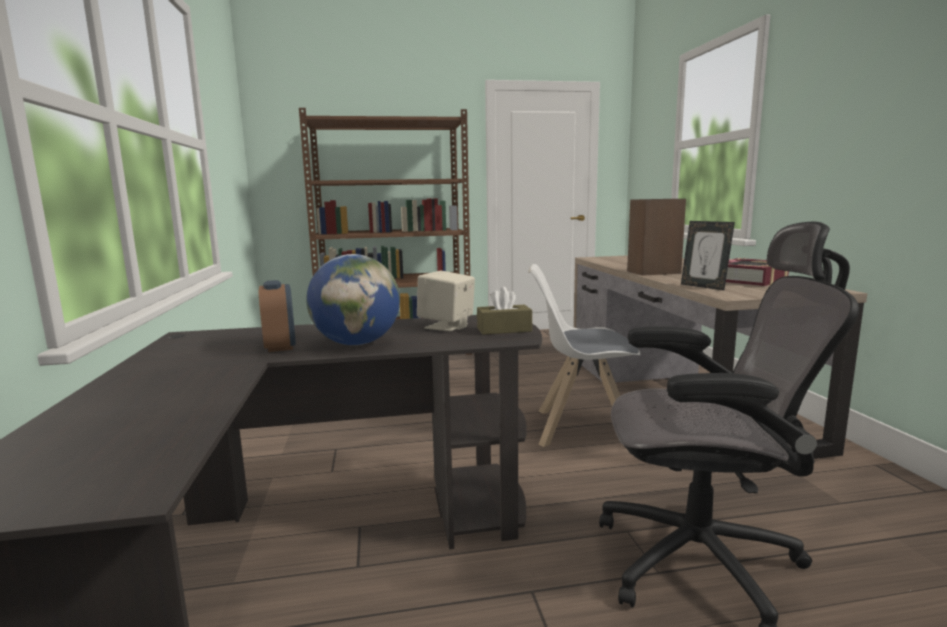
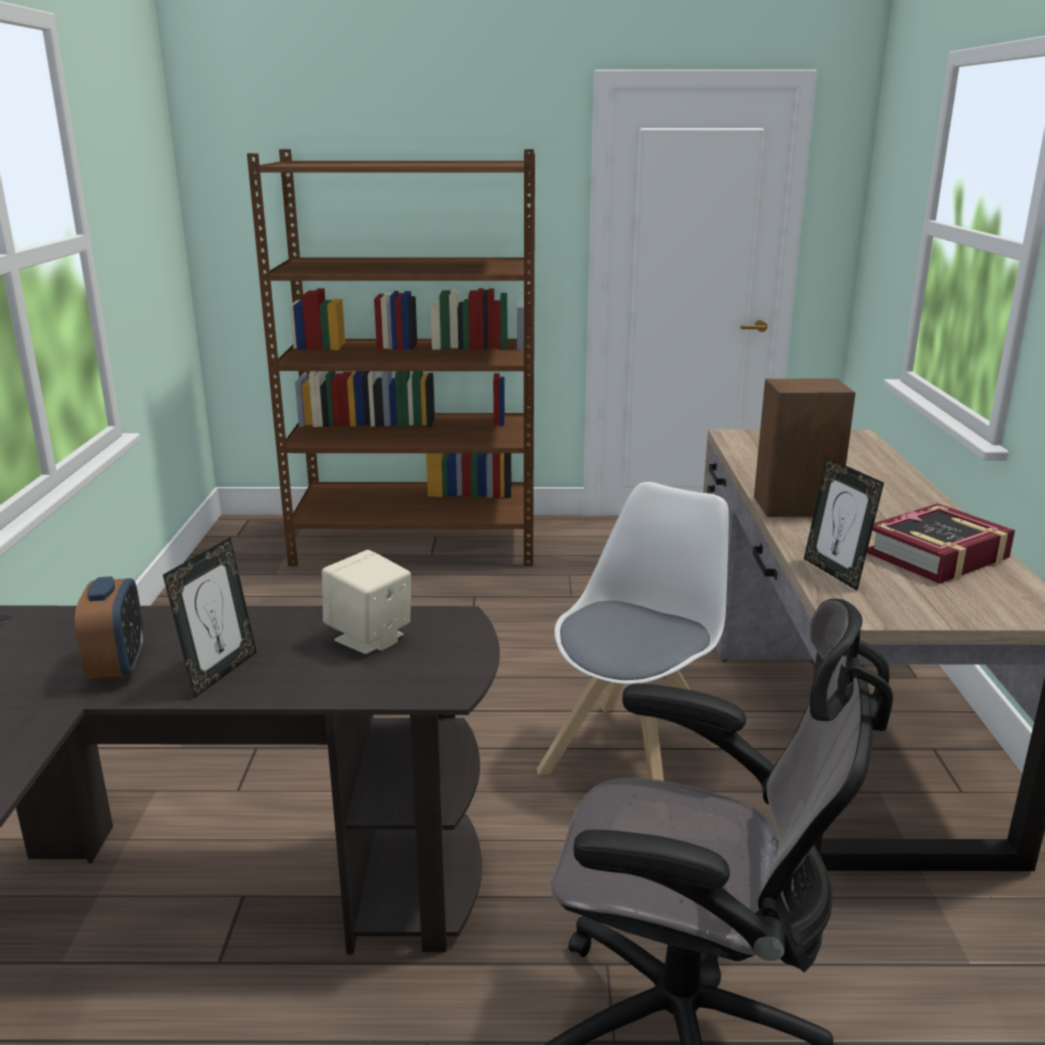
camera: 10 degrees right, 10 degrees up
globe [306,254,400,345] -> picture frame [163,537,257,699]
brown tissue box [477,287,532,335] -> none
chair [528,264,640,447] -> chair turned 105 degrees clockwise [537,482,729,781]

